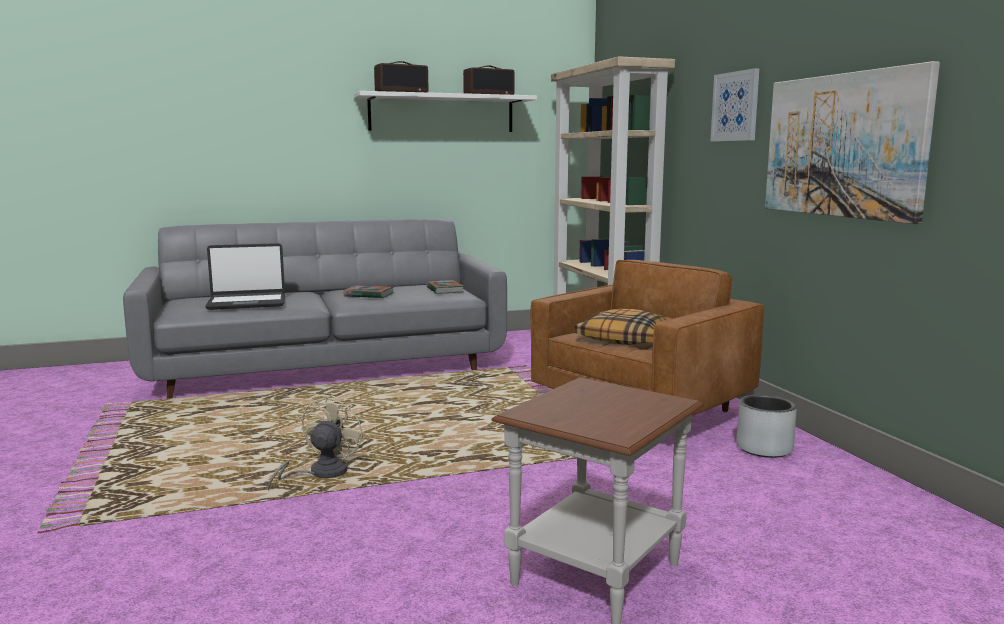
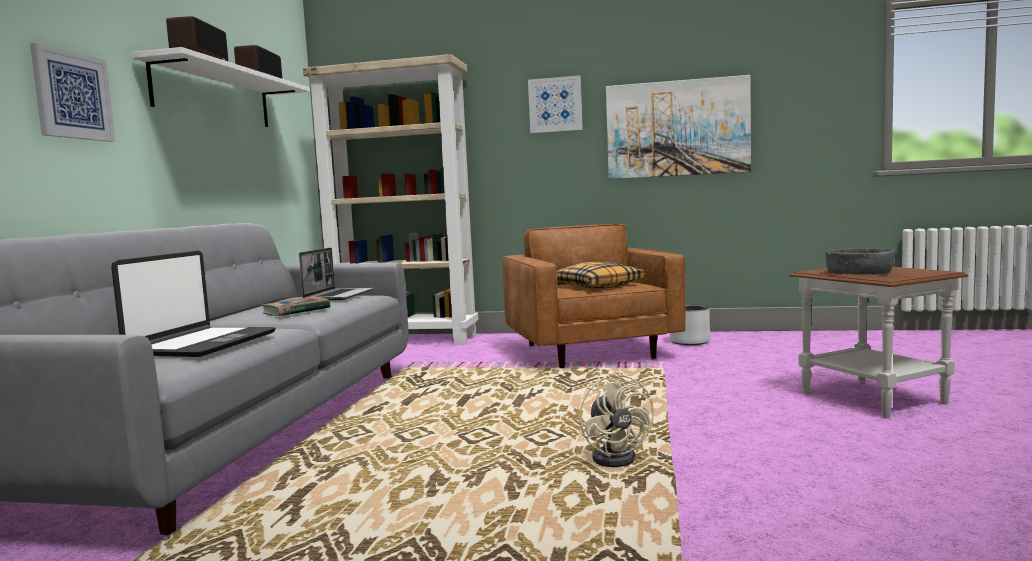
camera: 60 degrees left, 5 degrees down
beige fan [267,395,364,491] -> beige fan turned 150 degrees counterclockwise [579,371,654,467]
book [427,280,464,294] -> laptop [299,248,374,301]
none -> picture [30,43,116,142]
none -> grey bowl [825,248,895,274]

